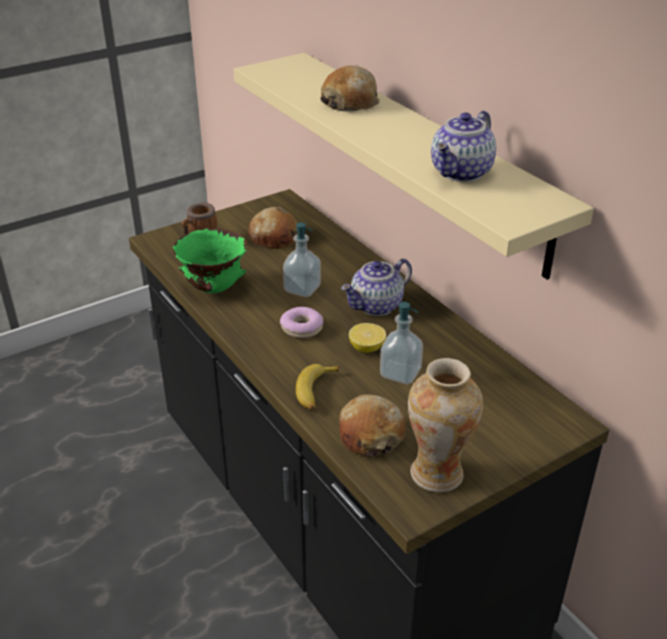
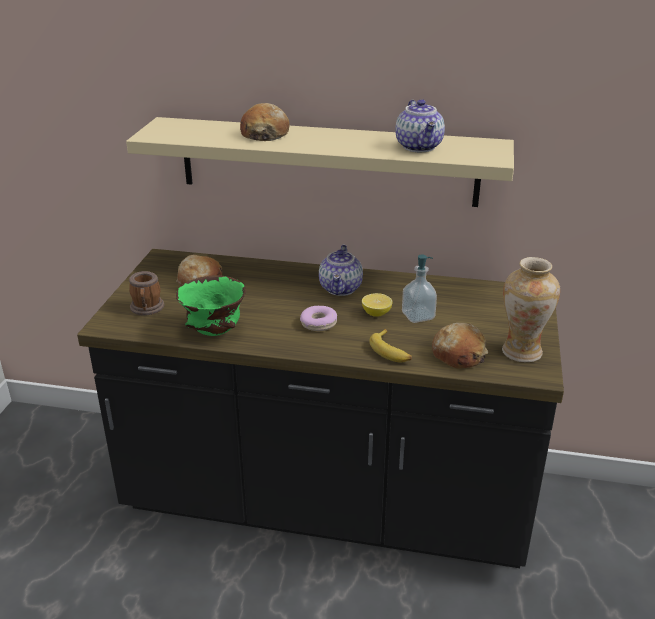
camera: 45 degrees left, 5 degrees down
soap dispenser [283,222,321,297] -> none

